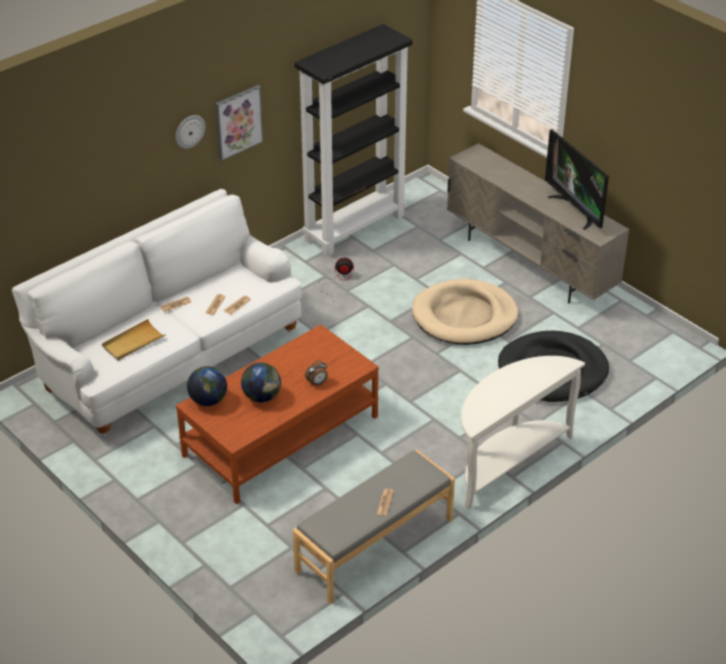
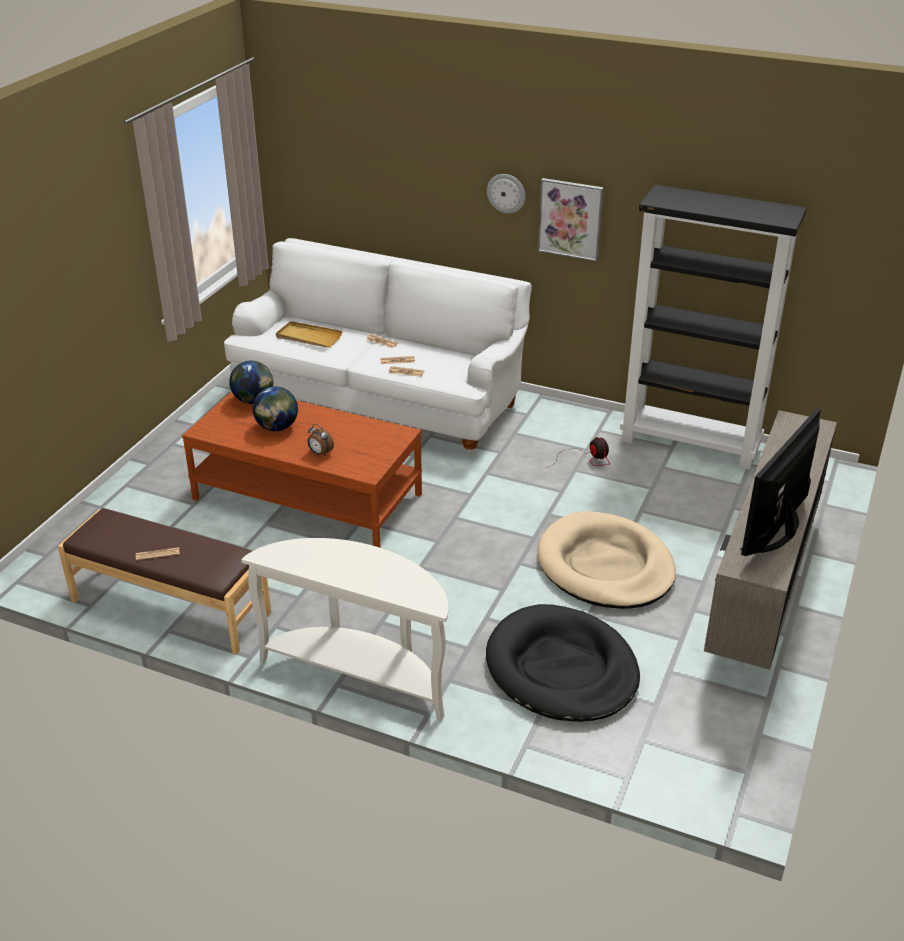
camera: 65 degrees right, 5 degrees down
grey bench [293,450,455,604] -> brown bench [58,508,271,655]

